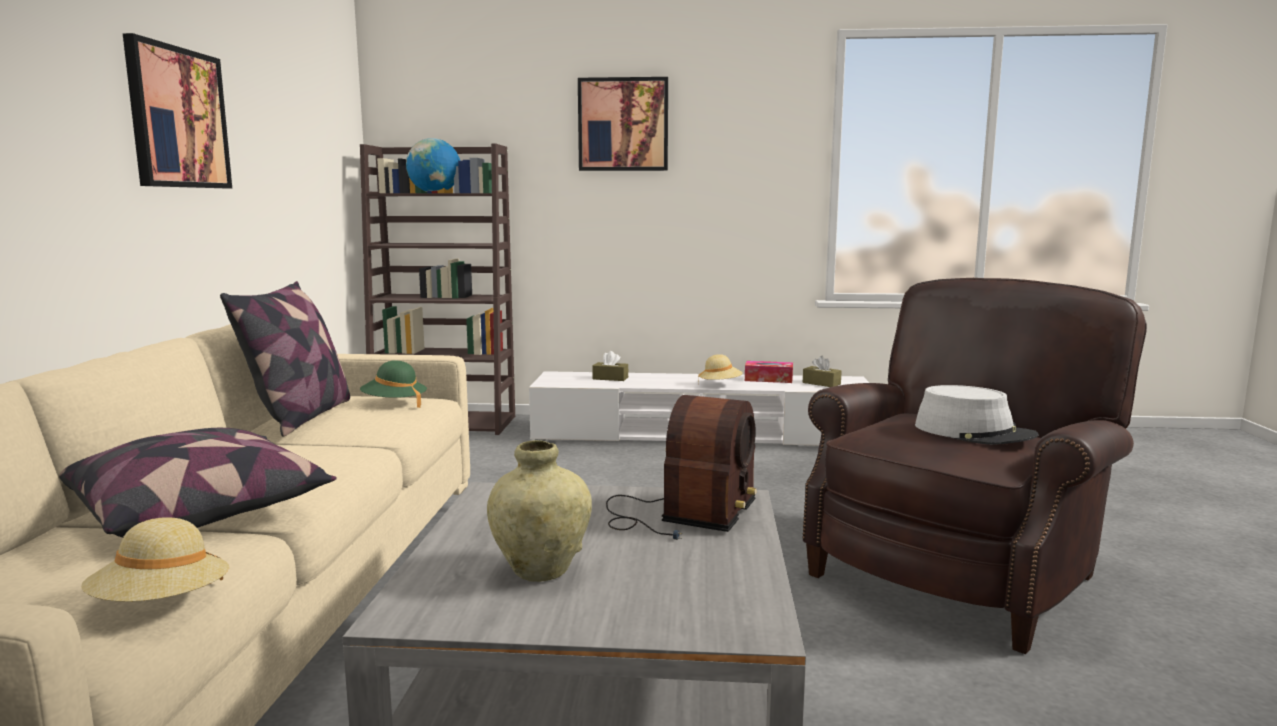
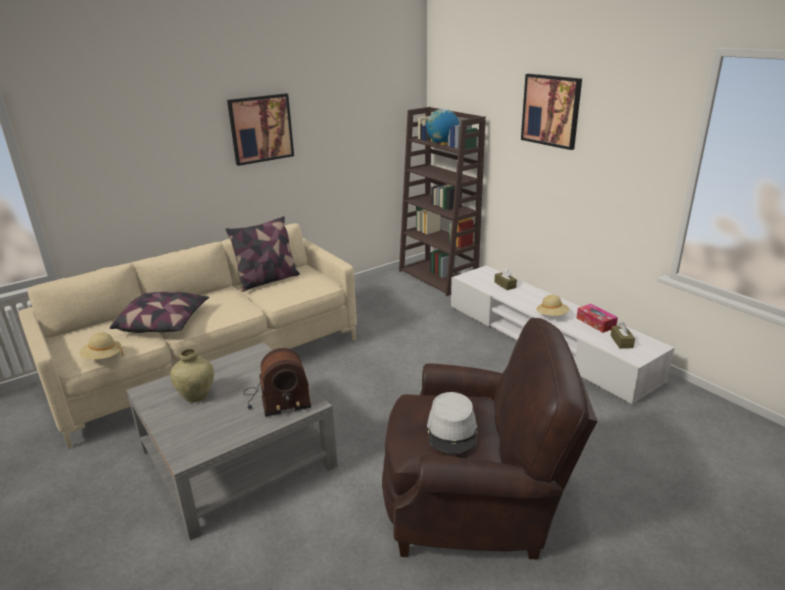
camera: 50 degrees right, 15 degrees up
green hat [360,360,427,408] -> none

